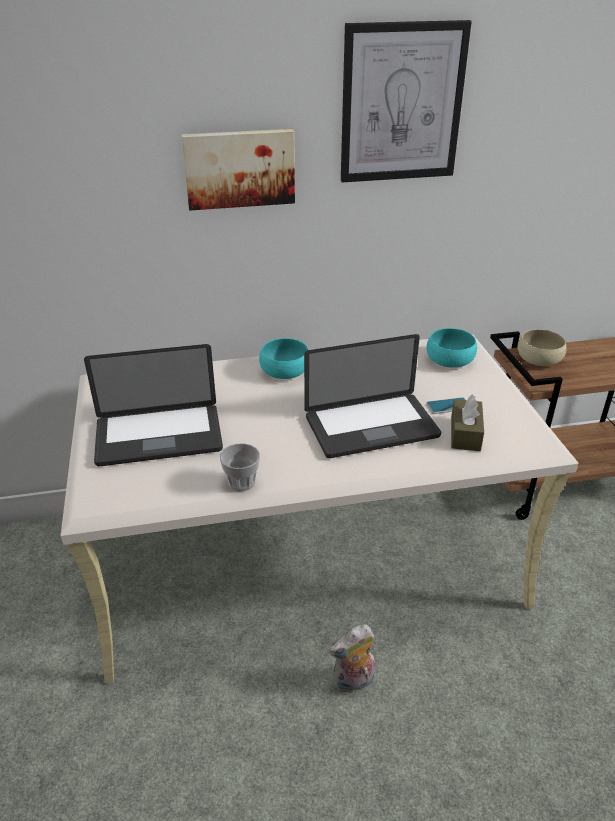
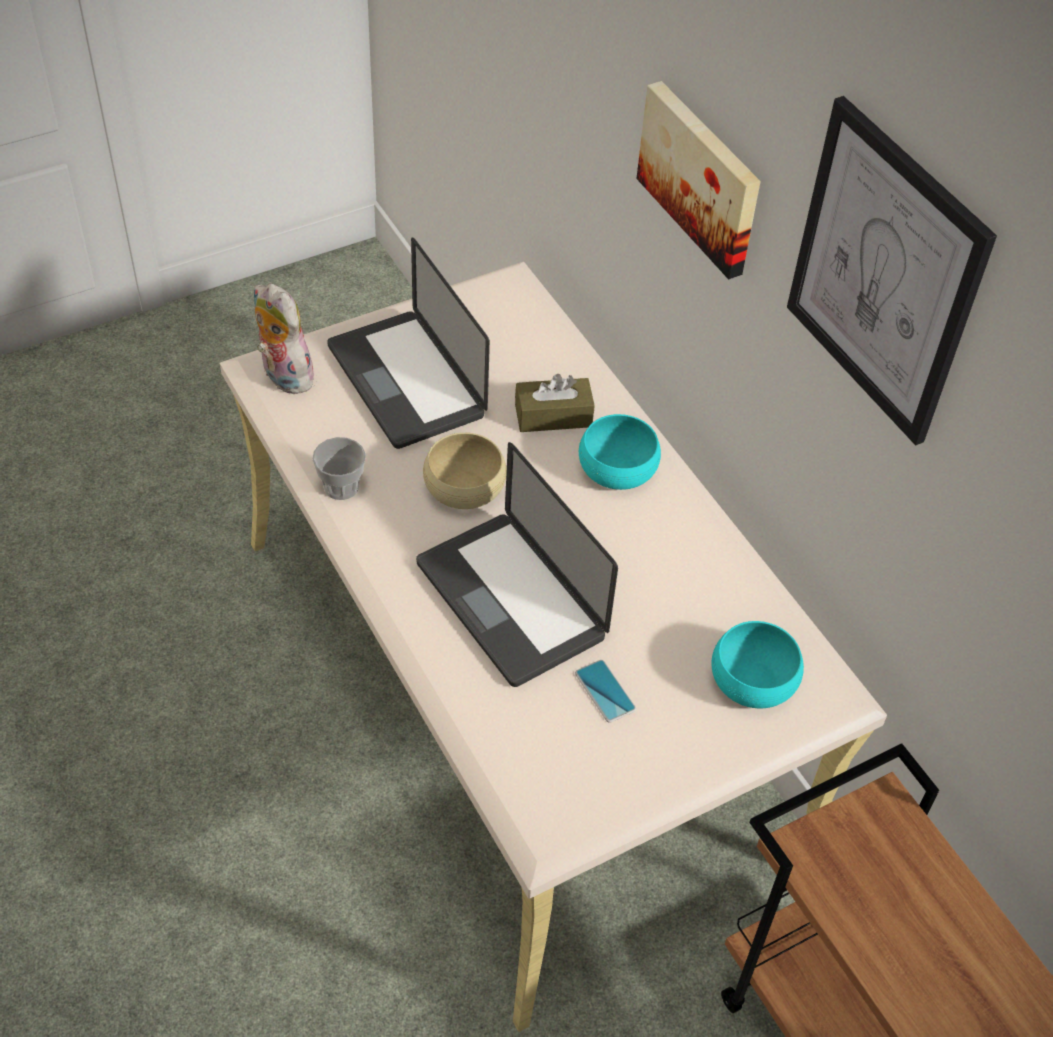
camera: 70 degrees right, 15 degrees up
plush toy [329,624,375,693] -> plush toy moved to [254,283,314,394]
brown tissue box [451,394,484,451] -> brown tissue box moved to [515,374,595,432]
beige bowl [517,329,566,366] -> beige bowl moved to [423,432,507,509]

